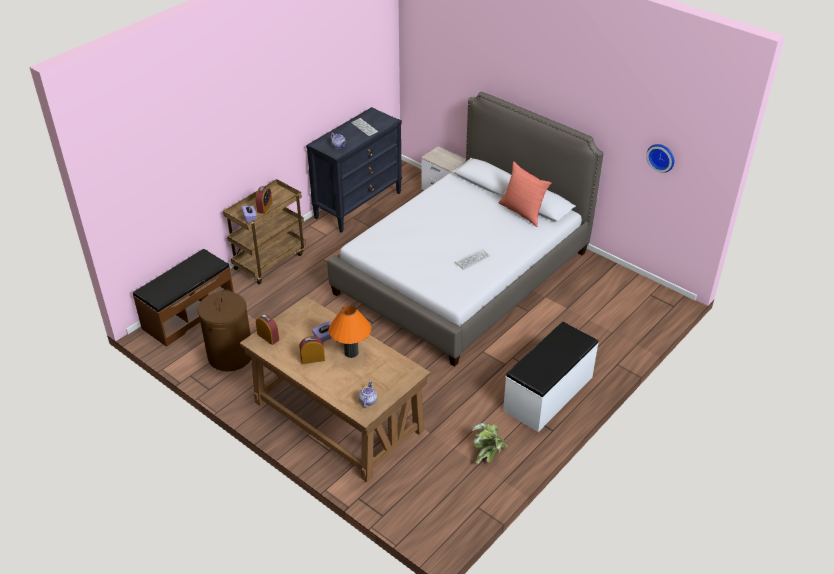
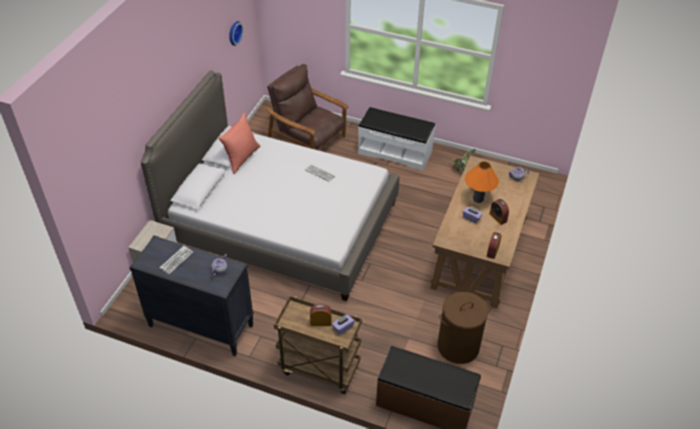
camera: 110 degrees left, 5 degrees up
none -> brown armchair [266,64,348,150]

